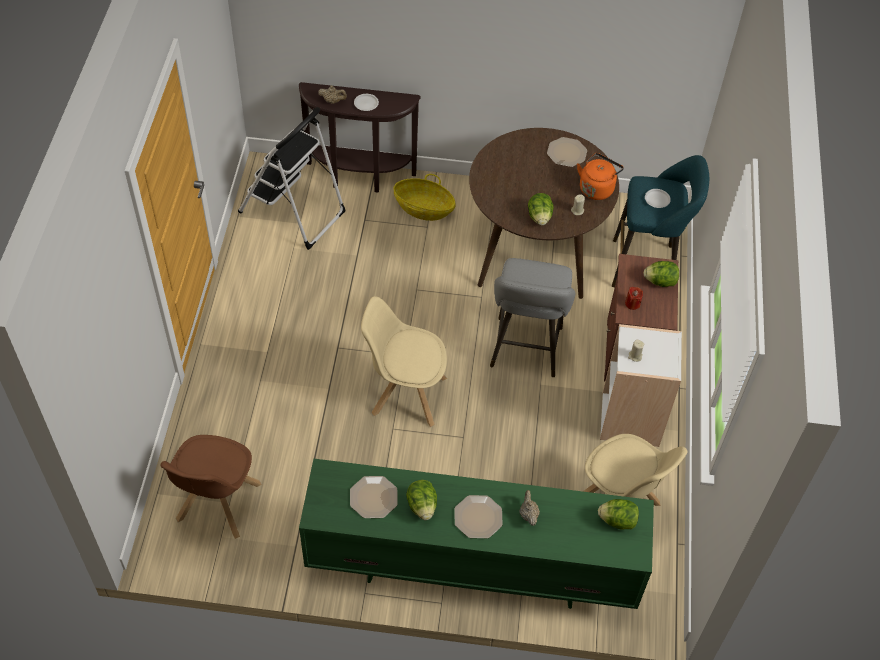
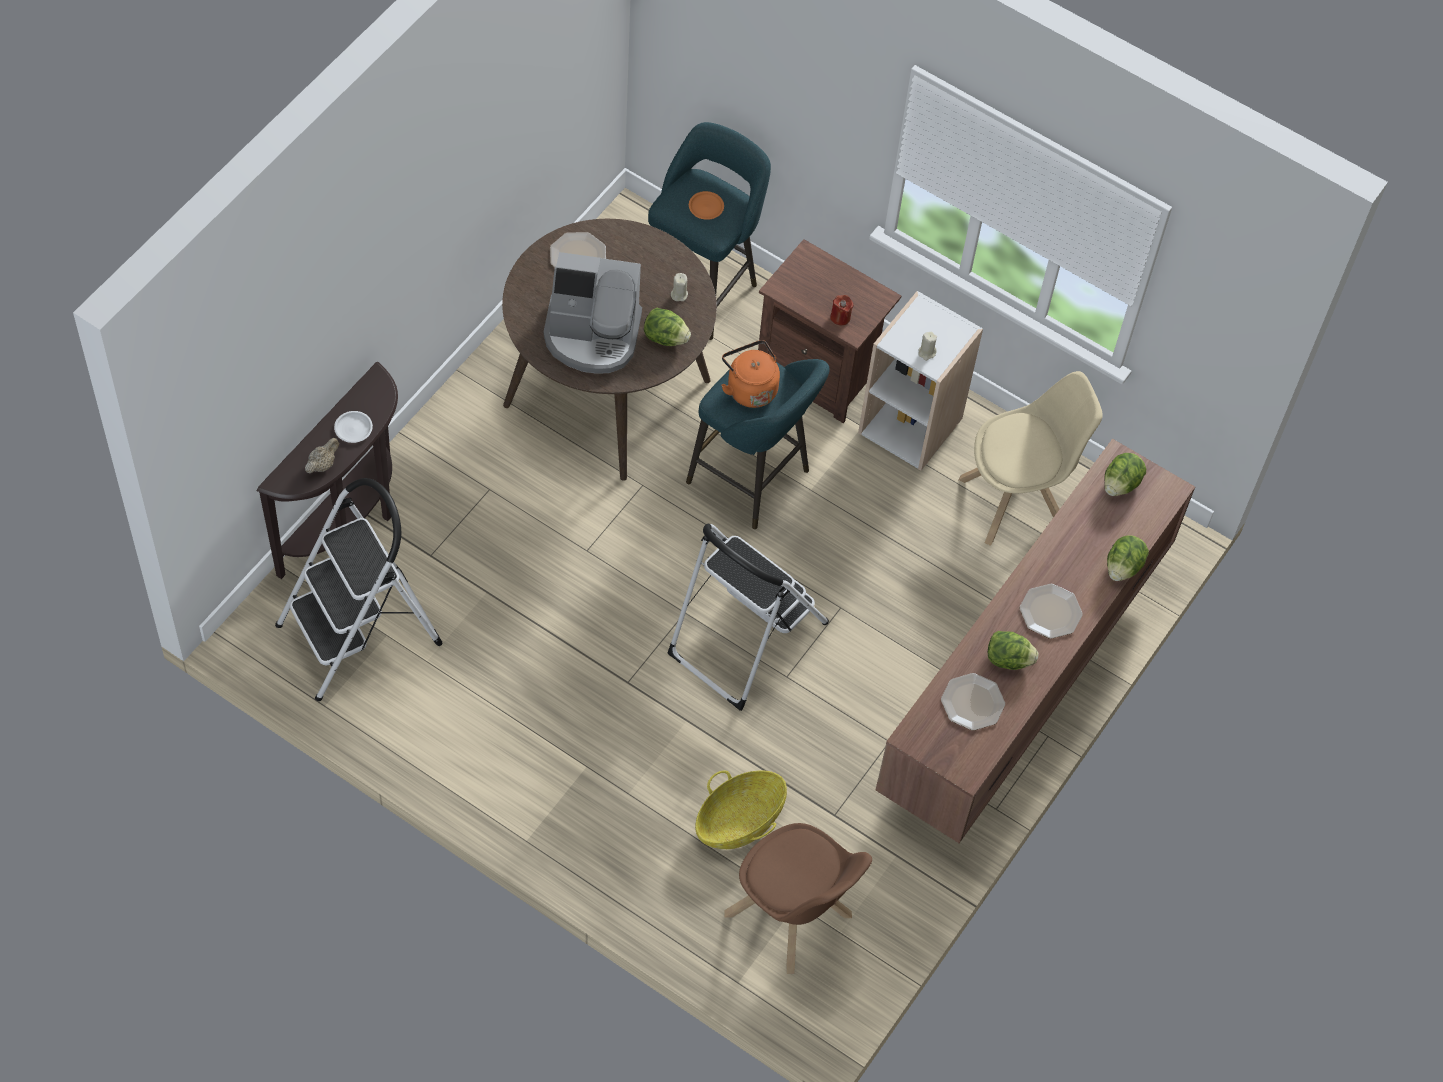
camera: 65 degrees left, 5 degrees up
green cabinet [299,459,654,609] -> brown cabinet [876,439,1195,843]
beige chair [361,296,447,427] -> step ladder [668,524,829,711]
basket [393,174,456,221] -> basket moved to [695,770,787,849]
grey stool [490,258,575,377] -> turquoise stool [686,359,830,529]
beige teapot [519,490,540,526] -> none
orange kettle [577,153,624,200] -> orange kettle moved to [721,340,780,408]
lettuce [644,261,679,287] -> lettuce moved to [1107,535,1149,581]
white plate [645,189,671,208] -> orange plate [689,191,724,220]
none -> coffee machine [544,252,642,374]

